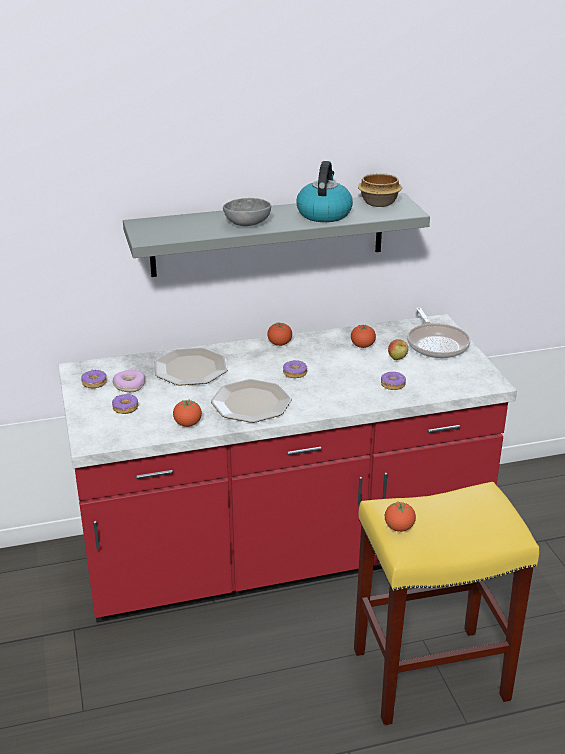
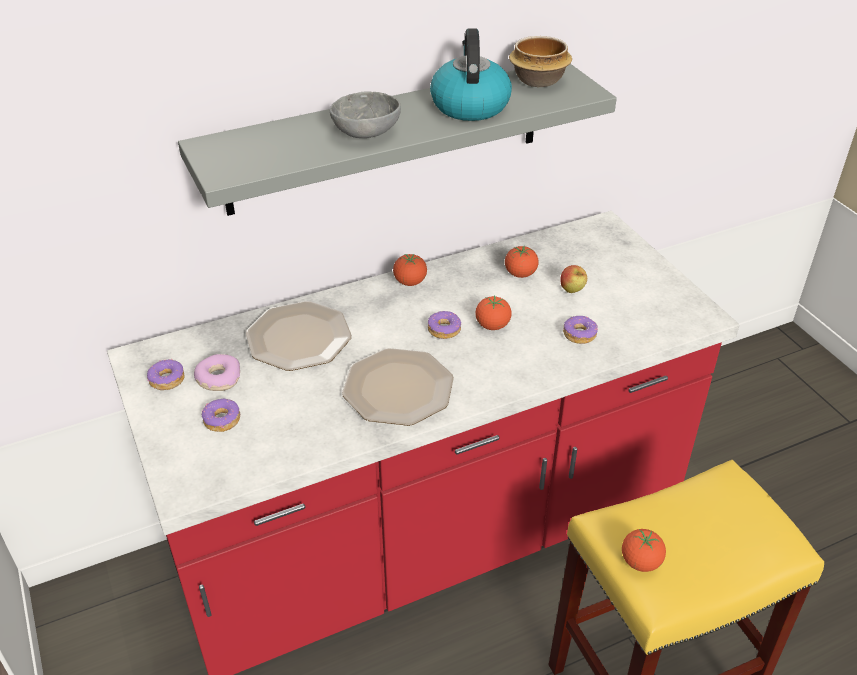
camera: 10 degrees left, 10 degrees up
tomato [173,399,202,427] -> tomato moved to [475,296,512,330]
frying pan [407,308,470,358] -> none

